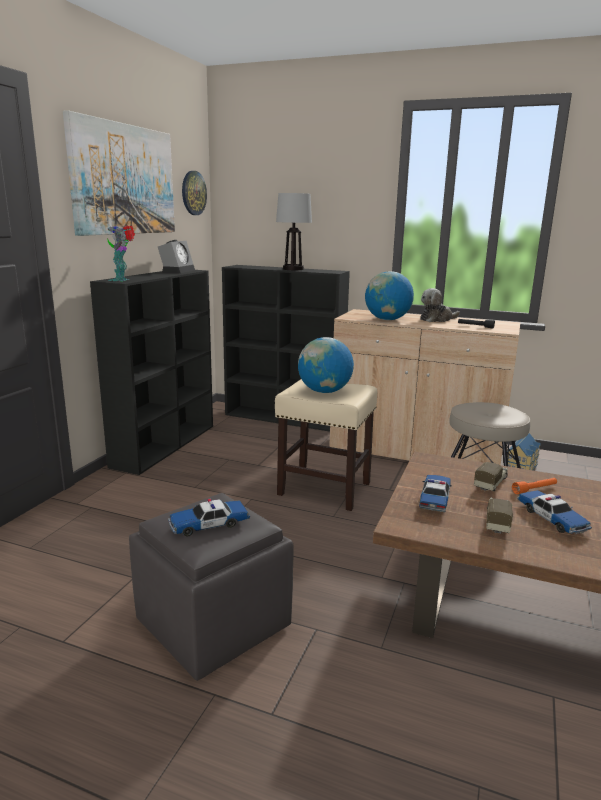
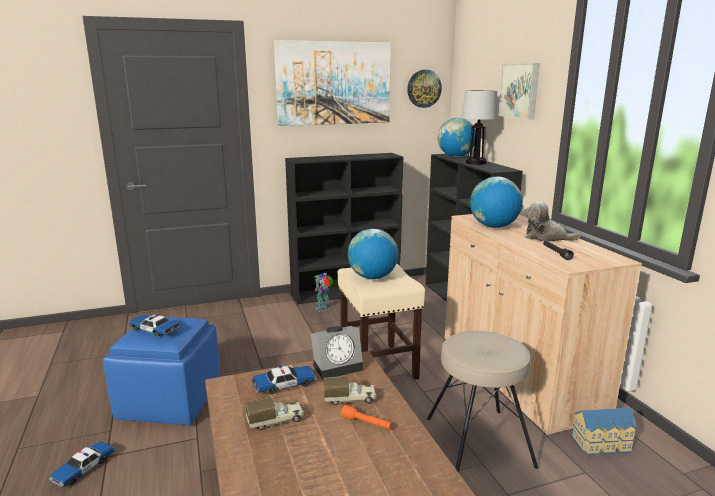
camera: 50 degrees right, 0 degrees up
toy robot [107,225,135,282] -> toy robot moved to [314,273,333,312]
grey ottoman [129,493,293,681] -> blue ottoman [103,317,220,425]
alarm clock [158,240,195,273] -> alarm clock moved to [311,326,364,380]
toy car [517,490,592,534] -> toy car moved to [49,441,115,488]
none -> globe [438,118,476,157]
none -> picture [498,63,540,120]

